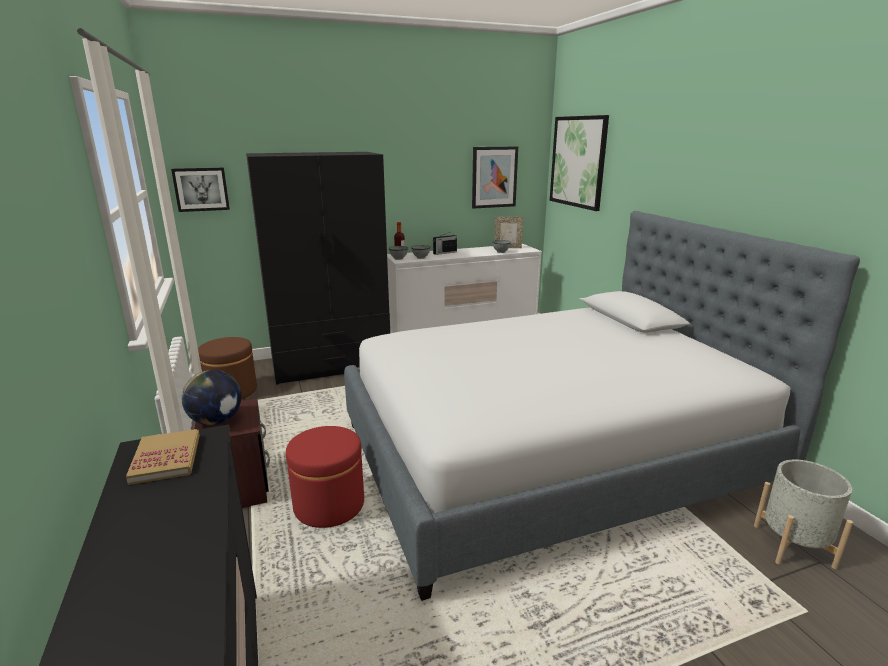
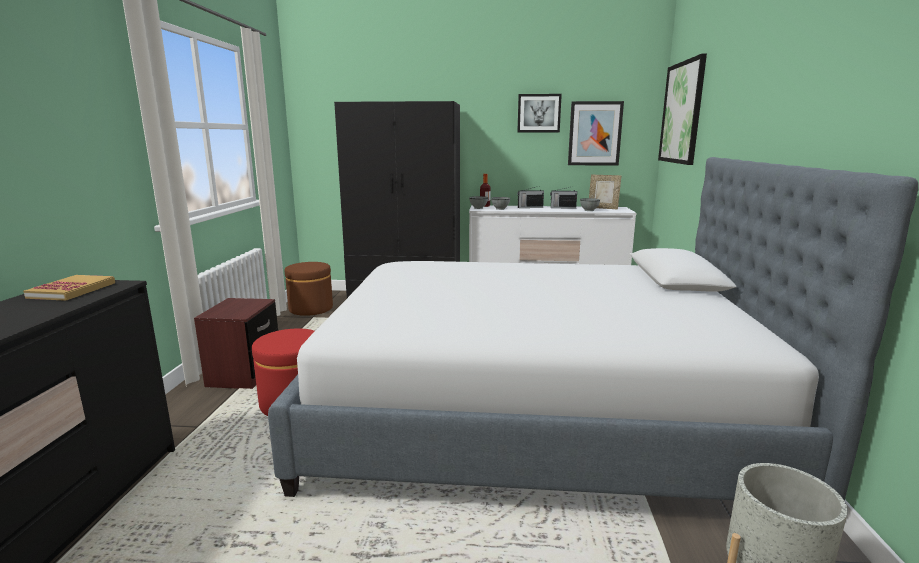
camera: 25 degrees right, 5 degrees down
picture [171,168,230,212] -> picture moved to [517,94,562,132]
globe [182,370,242,425] -> none
none -> radio [550,186,577,209]

